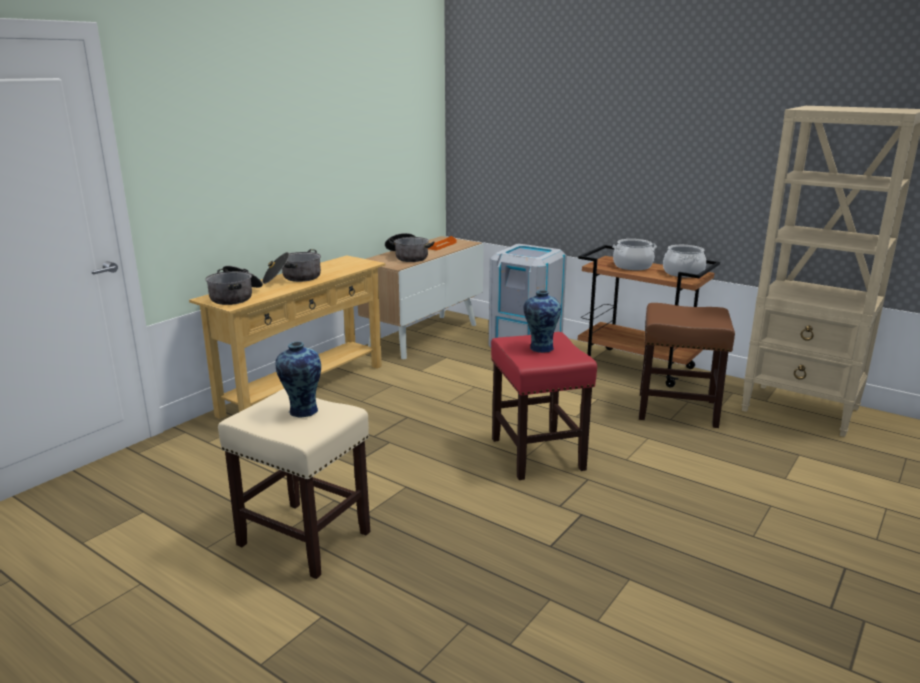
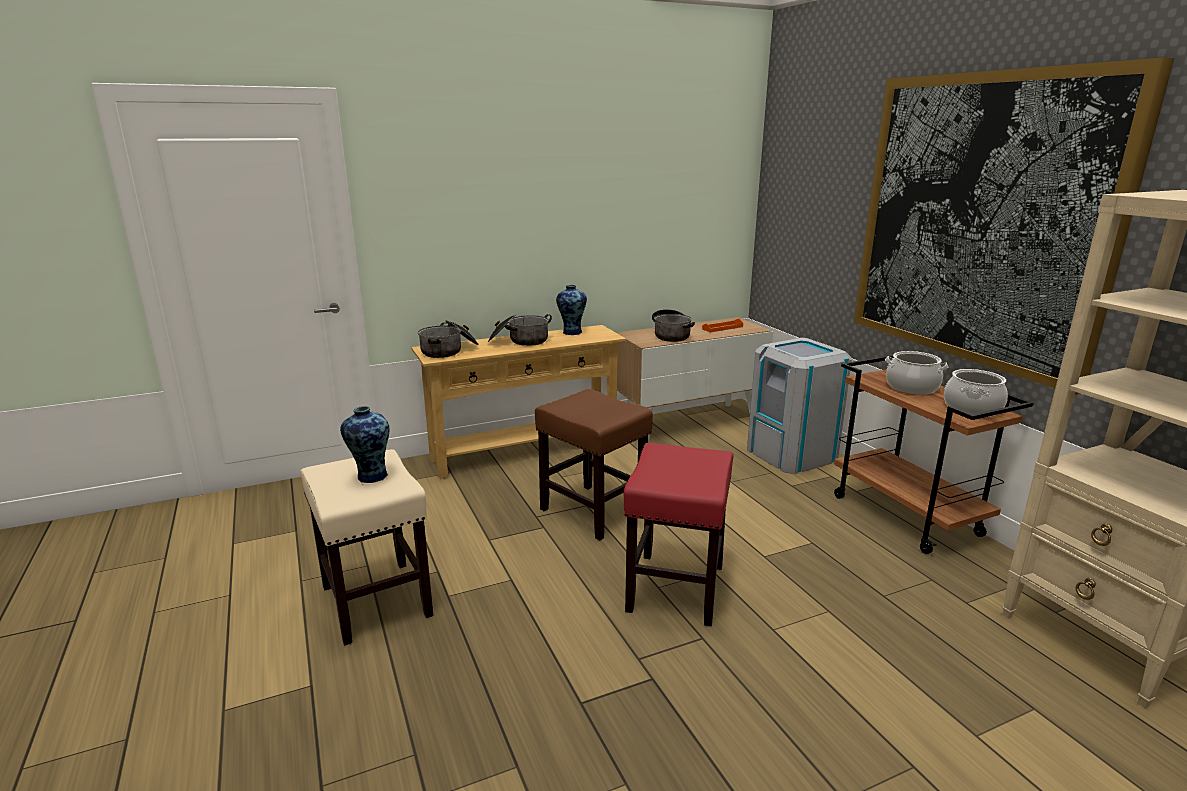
camera: 30 degrees right, 0 degrees up
vase [523,290,561,353] -> vase moved to [556,285,587,335]
brown stool [639,303,735,428] -> brown stool moved to [535,389,653,541]
none -> picture [854,57,1174,395]

